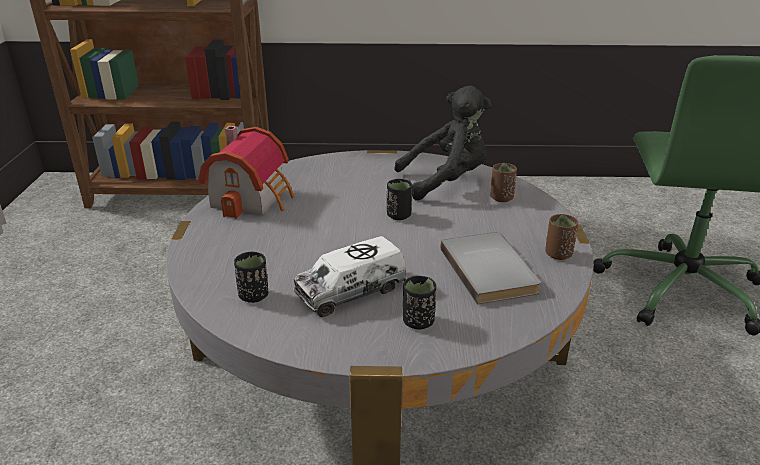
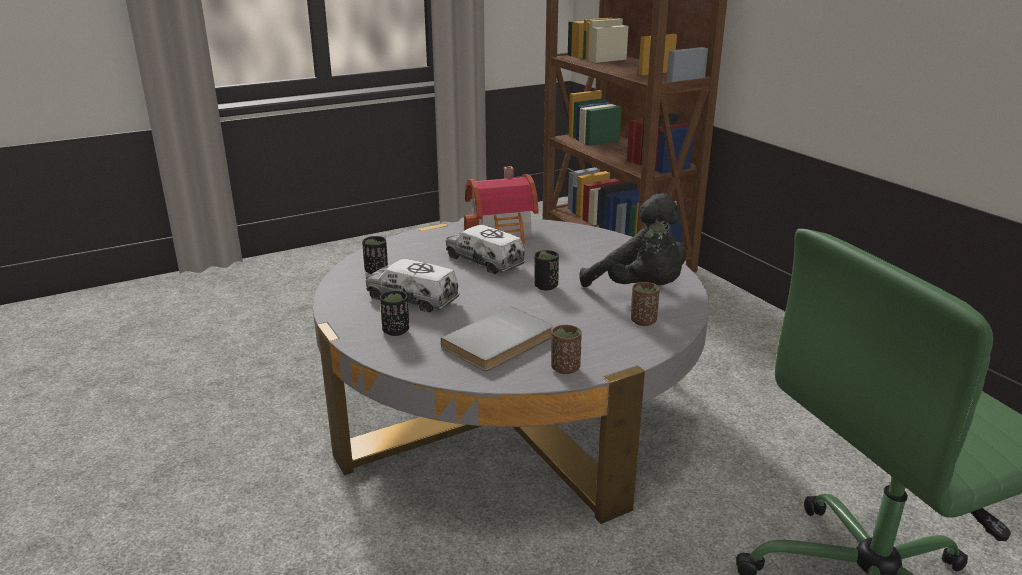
camera: 60 degrees right, 5 degrees down
none -> toy truck [446,225,525,274]

